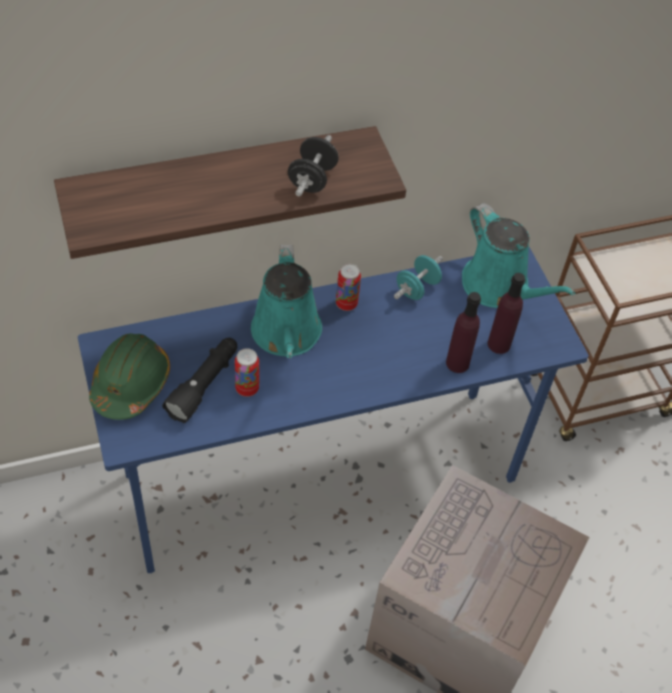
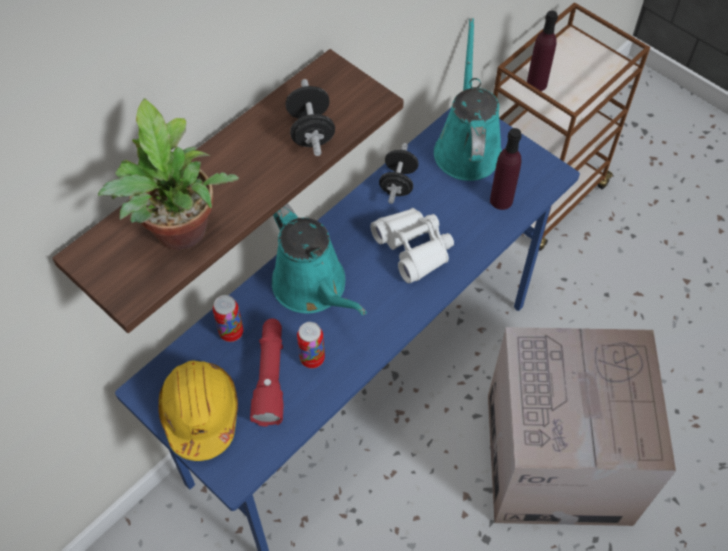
camera: 25 degrees left, 5 degrees up
green hard hat [89,333,170,420] -> yellow hard hat [158,361,238,461]
black flashlight [162,338,237,423] -> red flashlight [250,319,284,427]
can [336,264,361,311] -> can moved to [213,295,243,342]
turquoise dumbbell [394,255,443,300] -> black dumbbell [379,143,419,204]
purple bottle [446,292,481,373] -> purple bottle moved to [527,10,558,91]
turquoise watering can [462,203,576,308] -> turquoise watering can turned 120 degrees counterclockwise [434,18,502,181]
none -> potted plant [98,98,239,250]
none -> white binoculars [371,208,454,283]

